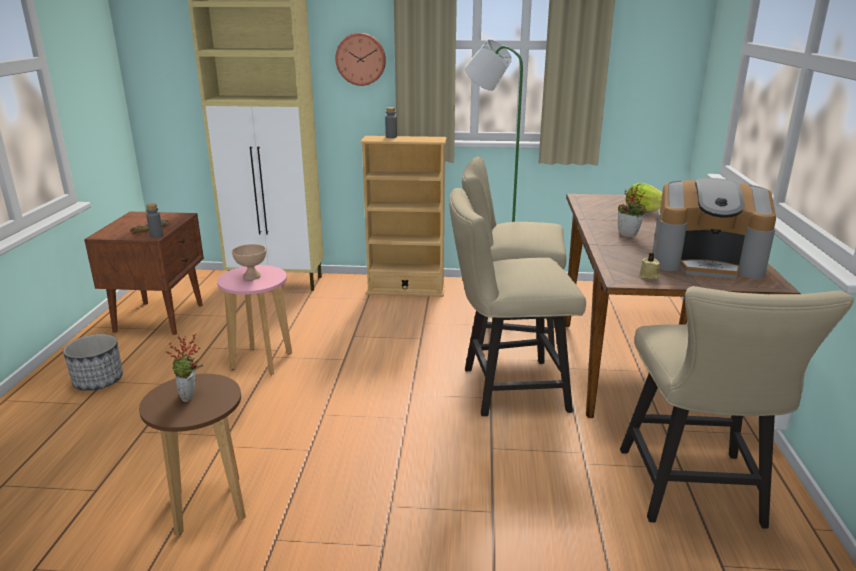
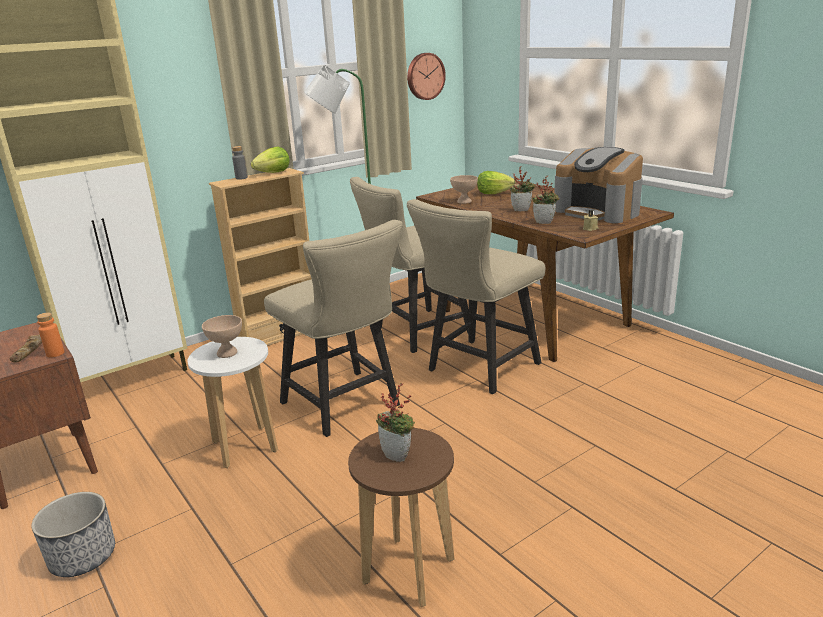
camera: 40 degrees left, 0 degrees up
grey bottle [146,204,163,238] -> orange bottle [37,312,64,358]
pink stool [217,265,292,375] -> white stool [188,337,278,468]
wall clock [335,33,386,86] -> wall clock moved to [407,53,446,100]
beige chair [620,286,854,529] -> beige chair moved to [264,220,403,437]
coffee machine [652,178,776,279] -> coffee machine turned 75 degrees clockwise [554,147,643,223]
none -> lettuce [251,147,290,173]
none -> beige bowl [450,175,478,204]
none -> potted plant [533,176,560,224]

